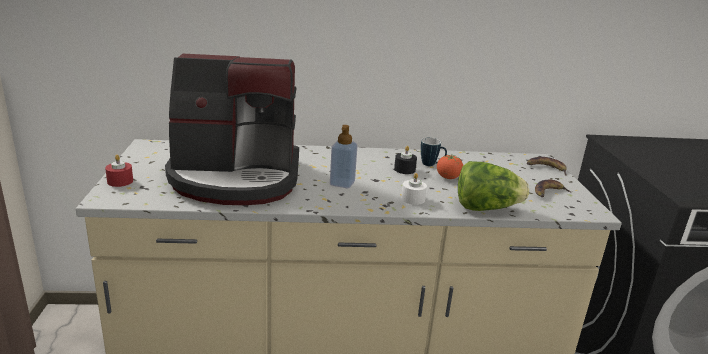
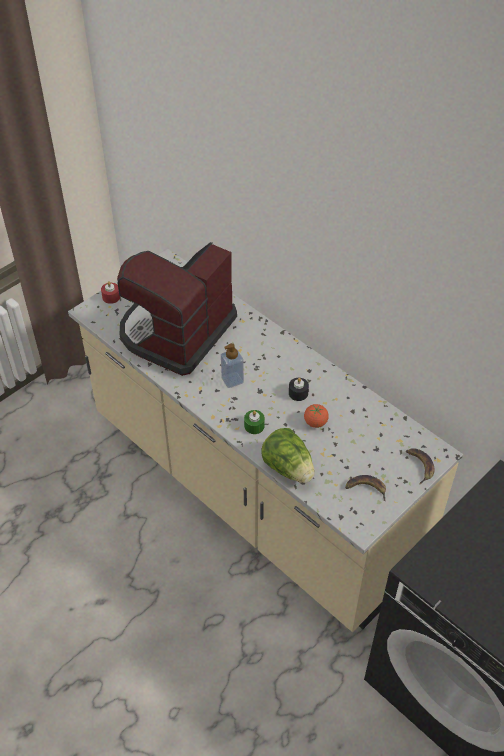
camera: 50 degrees right, 25 degrees up
coffee machine [165,54,299,205] -> coffee machine turned 75 degrees clockwise [117,242,237,376]
white candle [401,173,427,205] -> green candle [244,410,265,434]
mug [421,138,447,166] -> none

